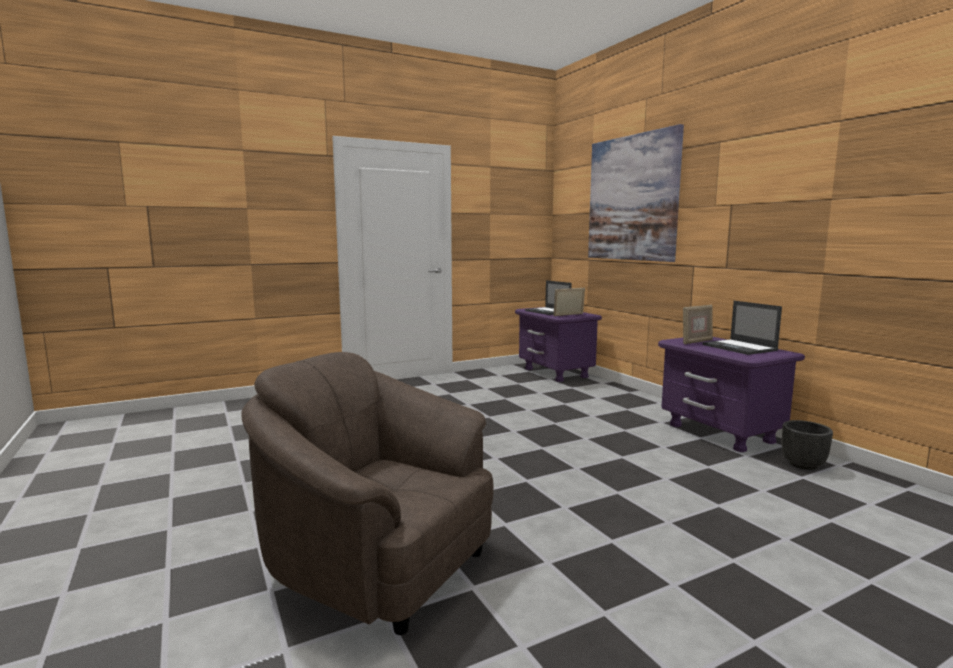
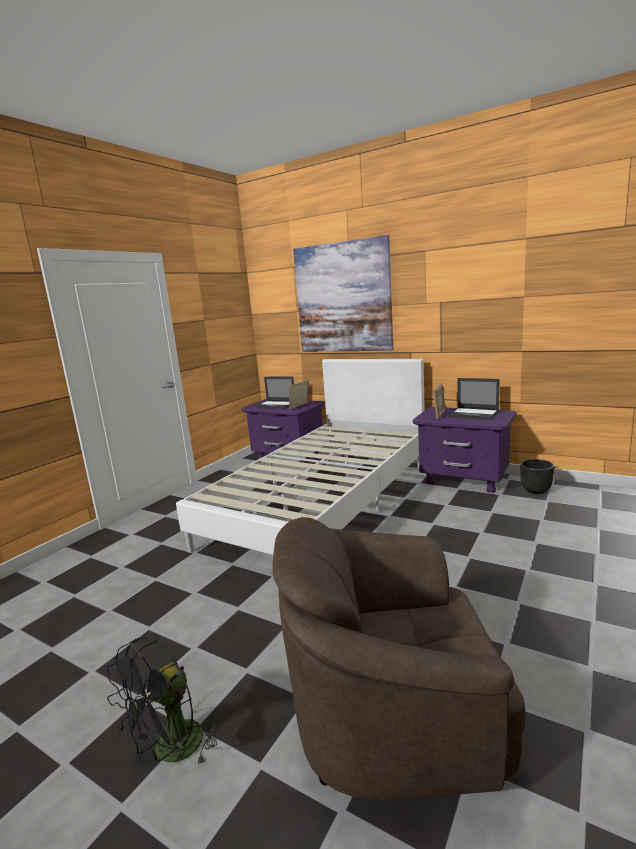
camera: 30 degrees left, 5 degrees up
none -> black fan [107,637,217,765]
none -> white bed [176,359,425,555]

